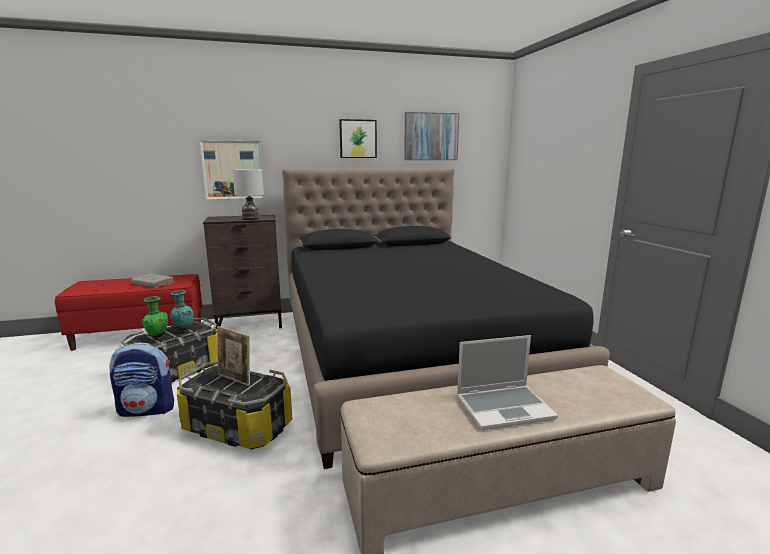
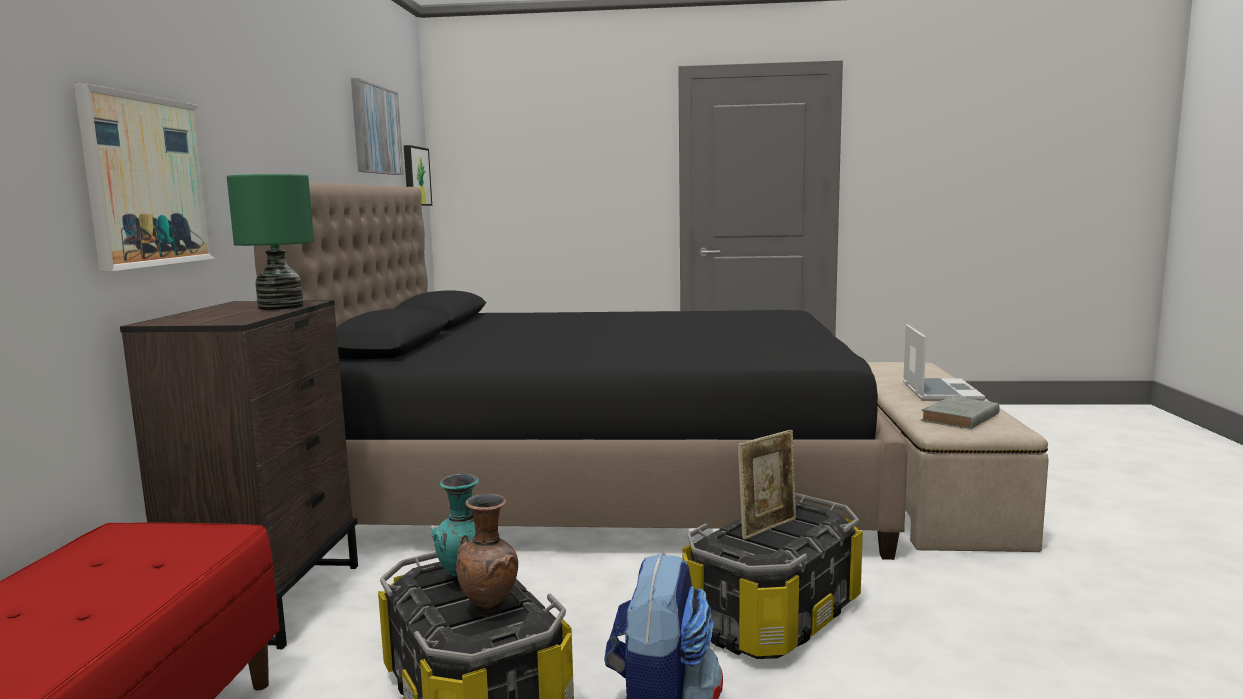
camera: 70 degrees left, 5 degrees down
grey book [131,274,174,288] -> grey book moved to [921,396,1000,430]
green vase [141,296,168,340] -> brown vase [456,494,518,617]
grey table lamp [232,169,264,220] -> green table lamp [227,174,314,310]
picture [339,119,377,158] -> picture moved to [404,145,432,206]

